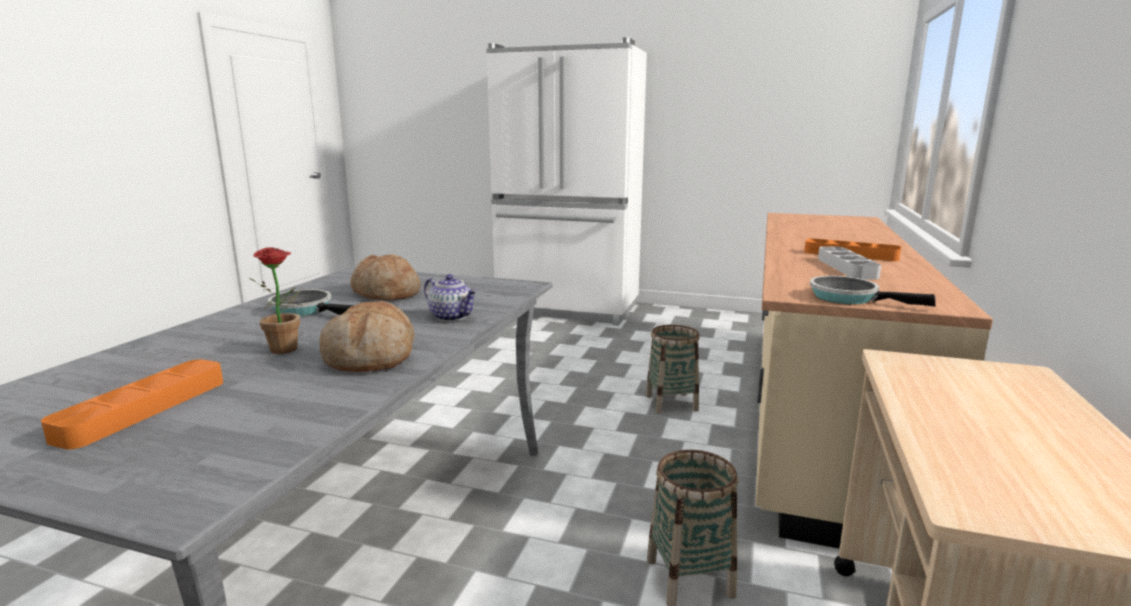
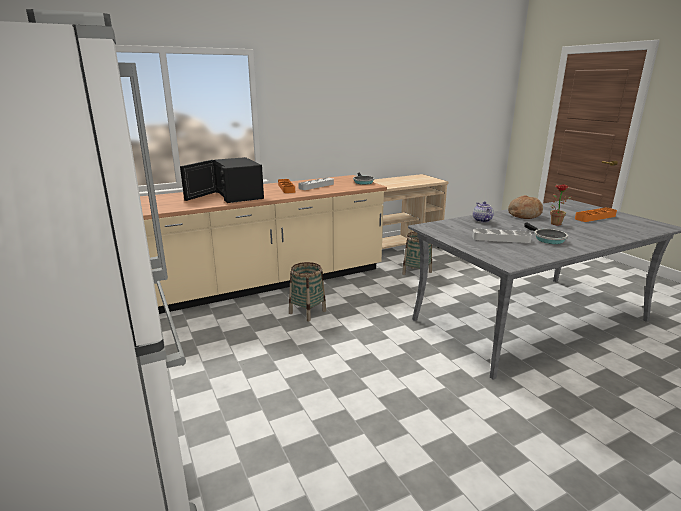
camera: 135 degrees left, 5 degrees up
bread [350,254,421,301] -> grey tray [472,229,532,243]
none -> black microwave [180,157,264,203]

